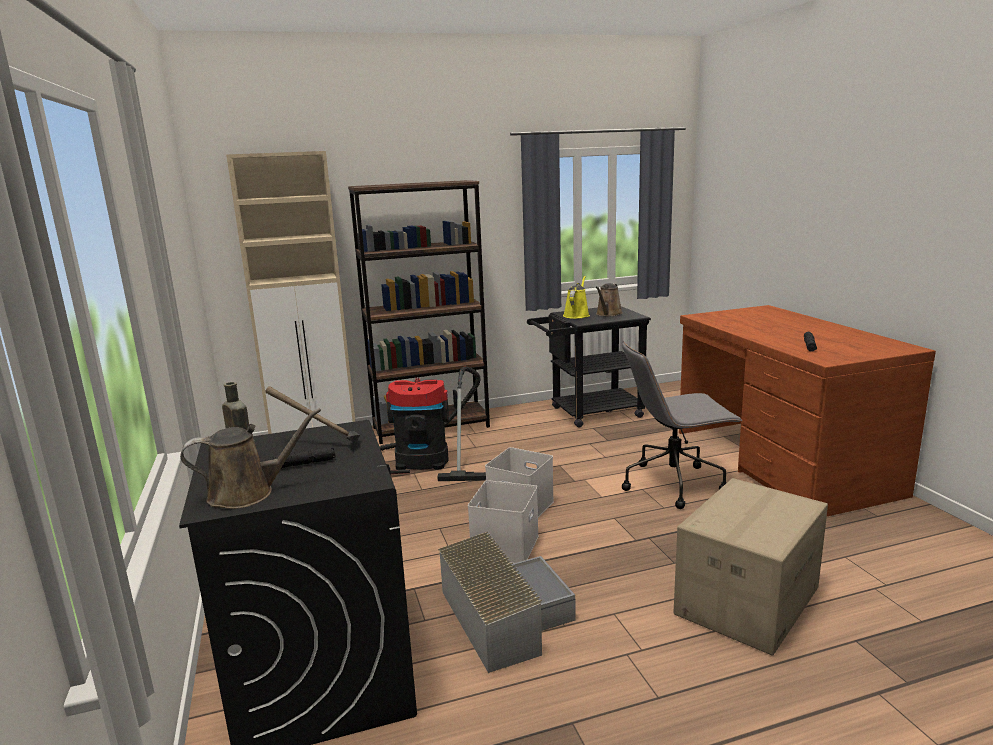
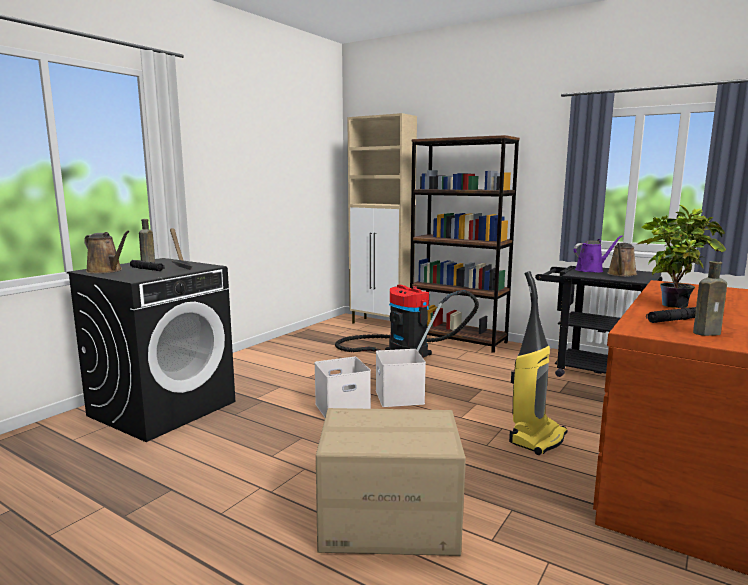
camera: 50 degrees right, 5 degrees down
grey storage box [438,532,576,673] -> none
yellow watering can [563,276,590,319] -> purple watering can [574,235,623,273]
brown watering can [596,283,623,316] -> brown watering can turned 45 degrees counterclockwise [607,243,637,277]
grey office chair [622,342,743,509] -> vacuum cleaner [509,271,567,455]
none -> potted plant [638,205,726,308]
none -> brown bottle [693,261,727,336]

